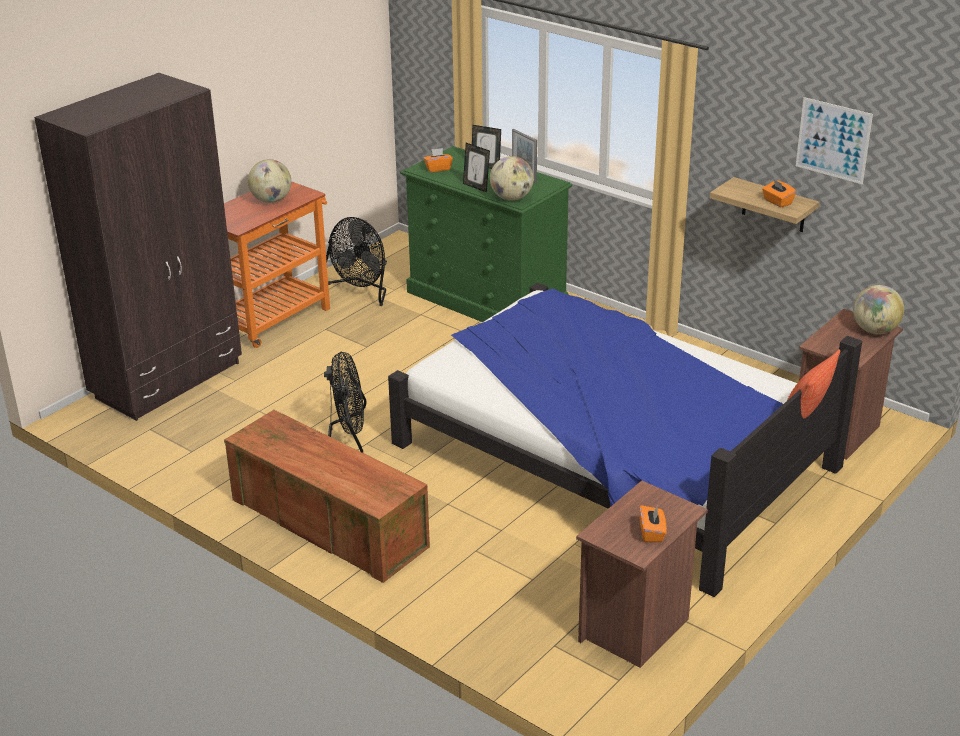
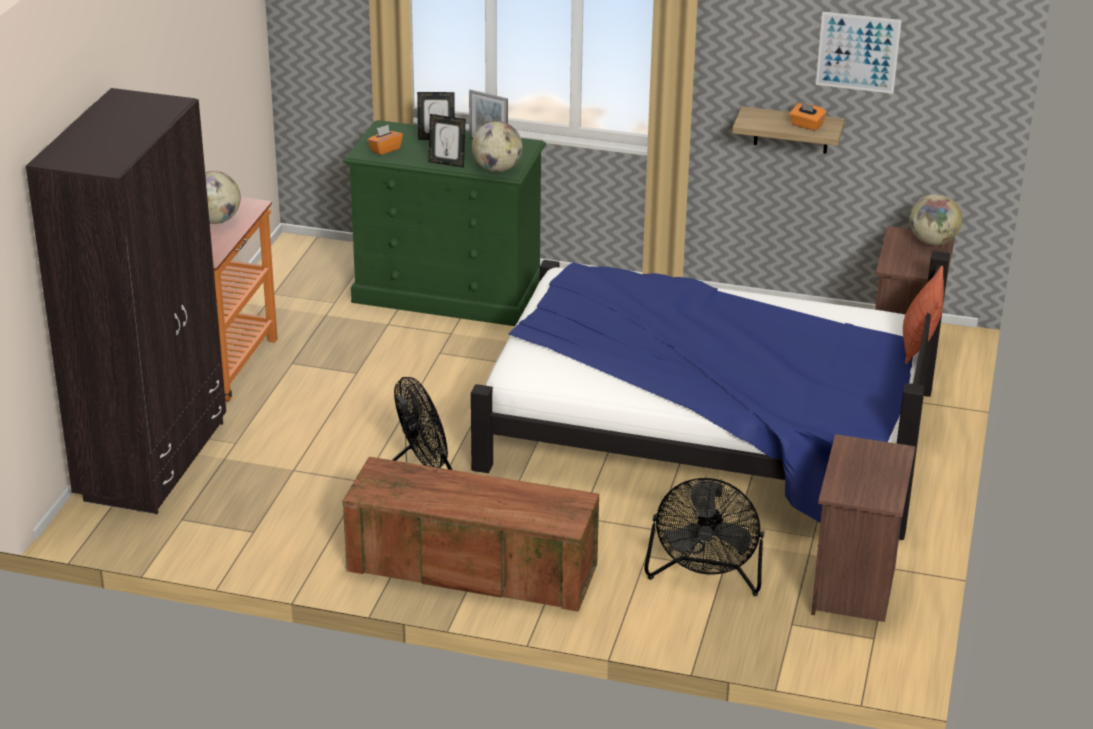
camera: 25 degrees left, 0 degrees up
black fan [326,217,387,306] -> black fan moved to [644,477,764,596]
orange tissue box [639,505,667,542] -> none

